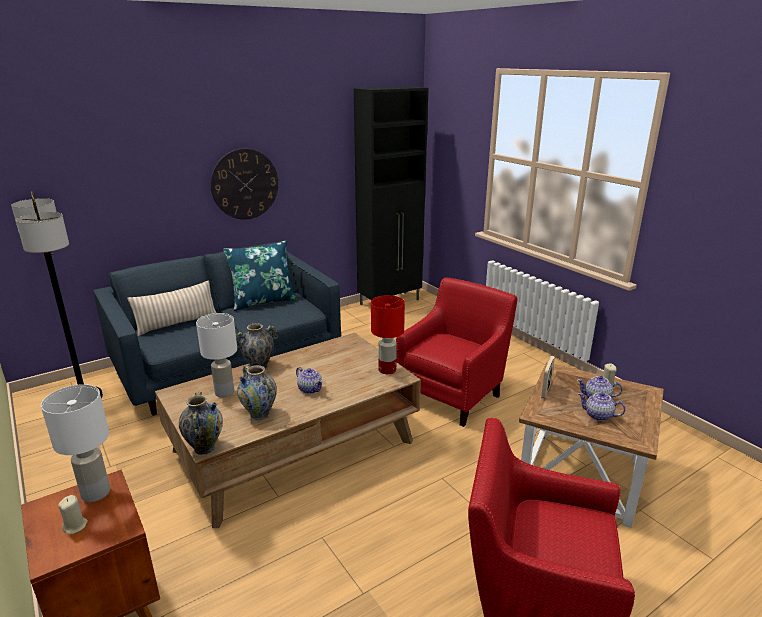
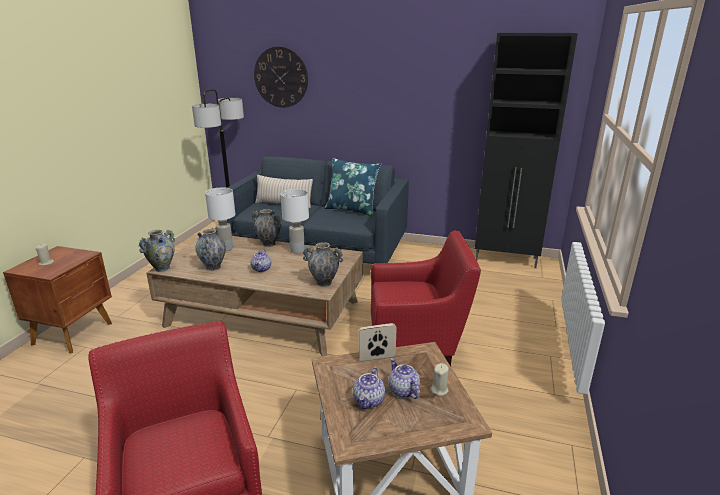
camera: 50 degrees right, 0 degrees up
white table lamp [41,384,110,502] -> white table lamp moved to [281,189,309,253]
wall clock [211,149,278,220] -> wall clock moved to [254,46,308,108]
red table lamp [371,295,405,374] -> vase [303,242,343,287]
teapot [578,392,626,421] -> teapot turned 150 degrees counterclockwise [353,367,385,409]

